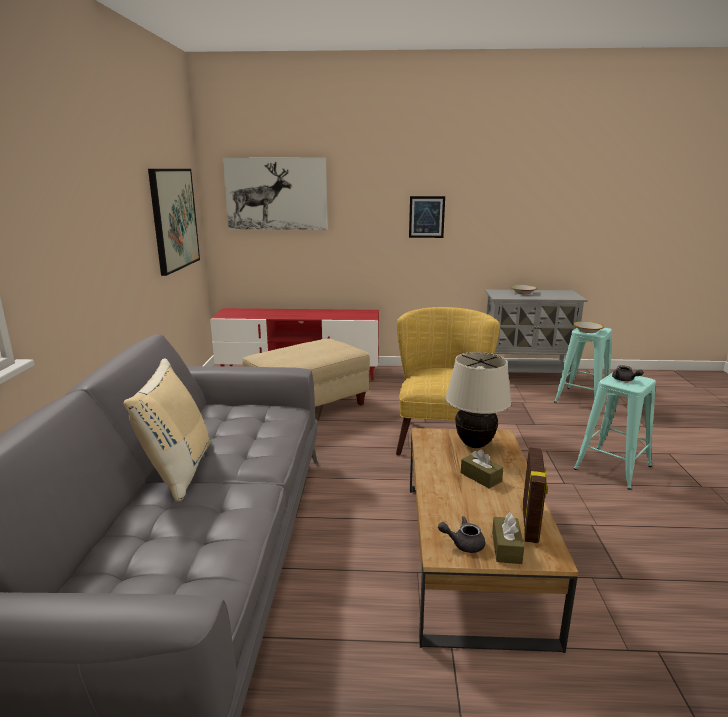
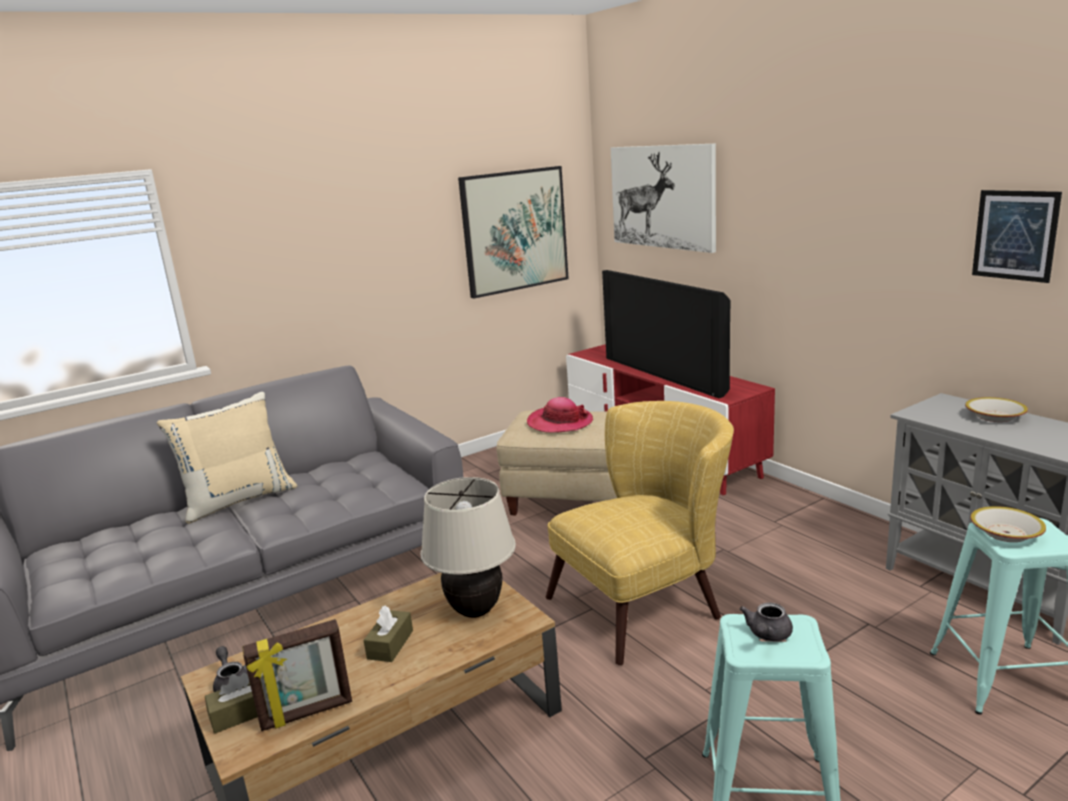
camera: 55 degrees right, 0 degrees up
picture [409,196,445,238] -> picture moved to [972,190,1062,283]
none -> hat [527,397,593,432]
none -> television [602,270,731,398]

